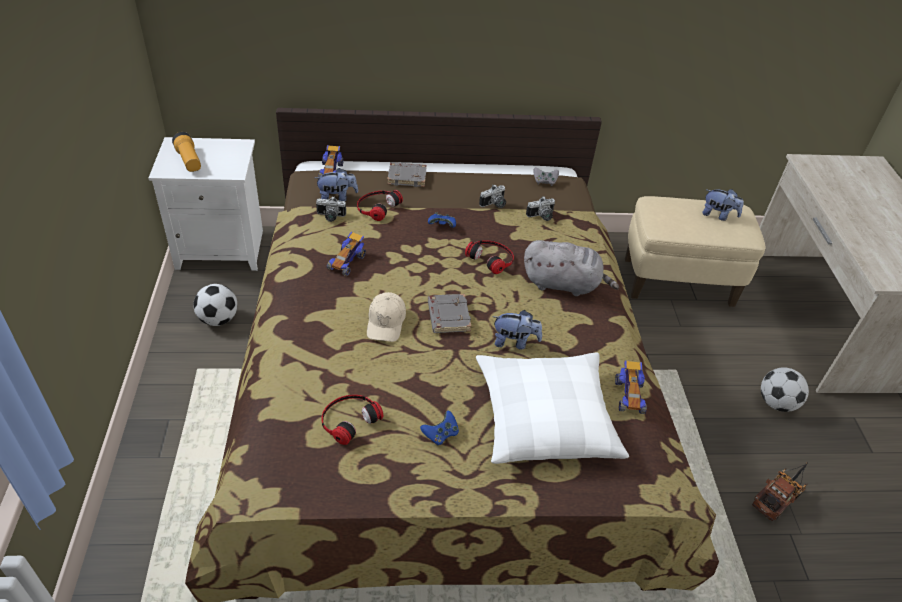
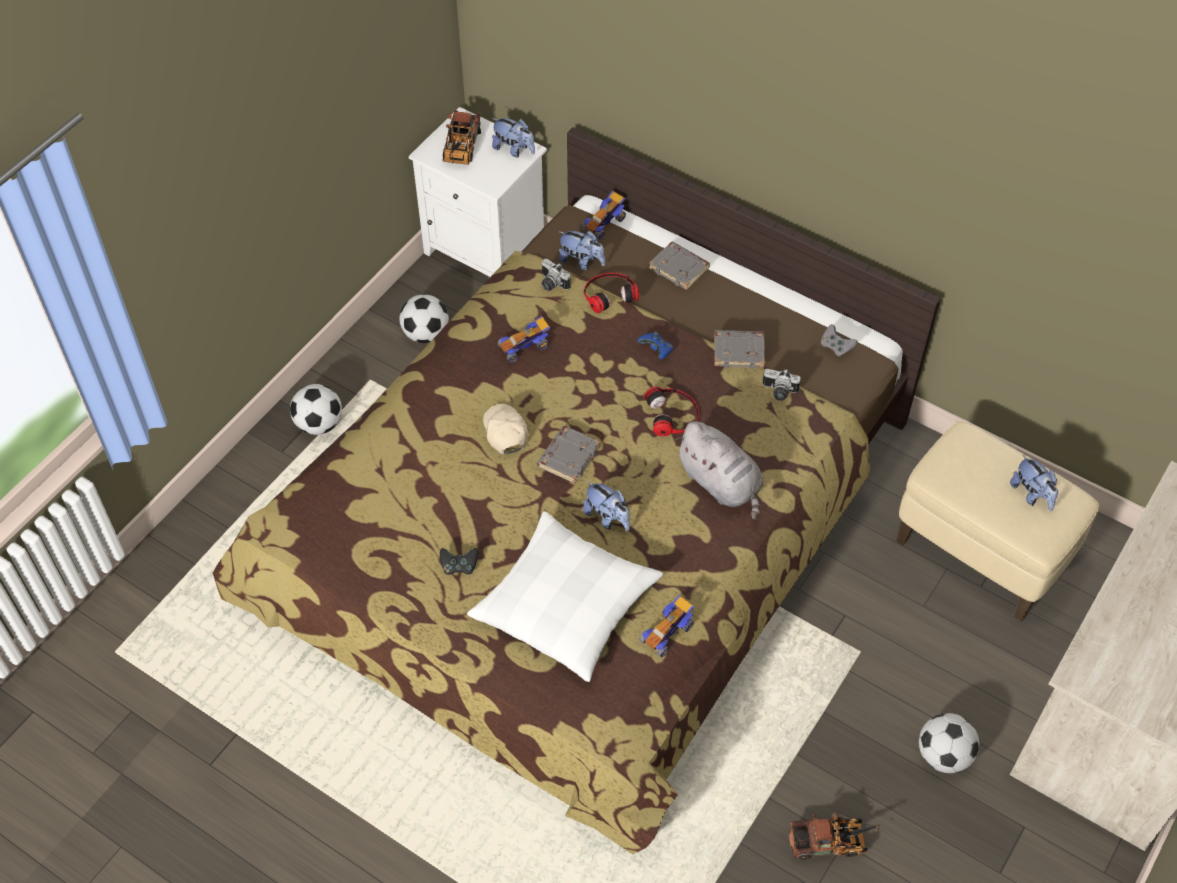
camera: 40 degrees right, 10 degrees up
flashlight [172,132,201,172] -> toy truck [443,110,481,165]
headphones [321,395,383,445] -> none
beige cap [367,292,406,342] -> beige cap turned 120 degrees clockwise [483,404,528,454]
blue game controller [420,411,459,445] -> black game controller [440,548,478,575]
camera [479,184,506,208] -> grey book [714,330,765,369]
none -> football [290,384,342,435]
none -> plush toy [492,118,535,157]

